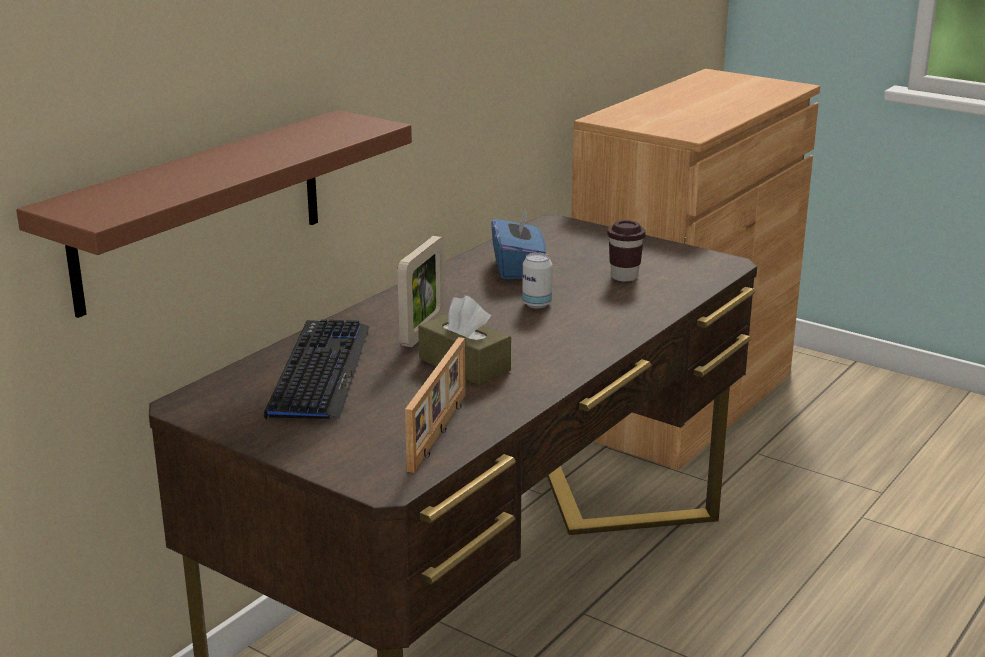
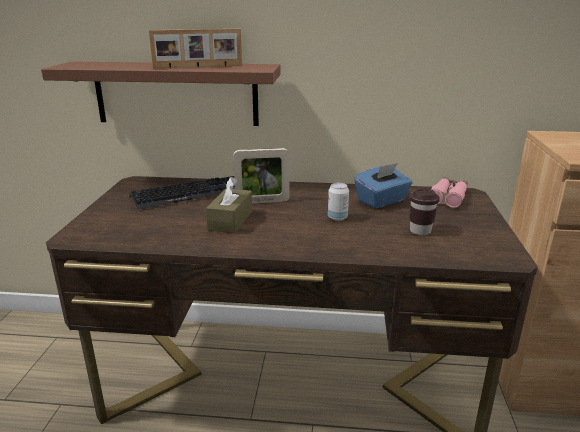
camera: 60 degrees right, 0 degrees up
picture frame [405,337,466,473] -> picture frame moved to [149,29,242,69]
none -> pink binoculars [431,177,468,208]

